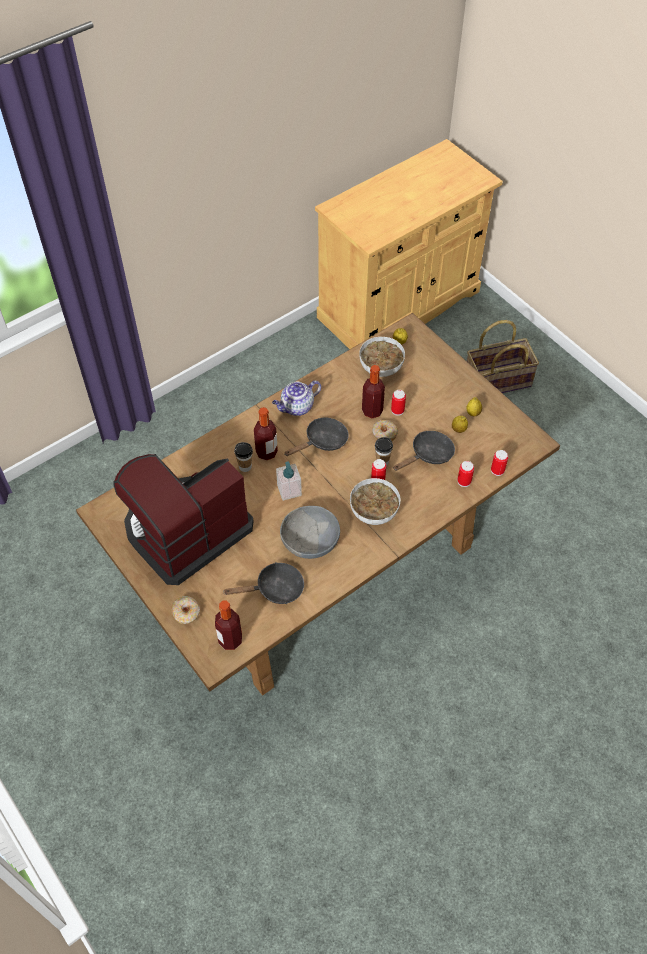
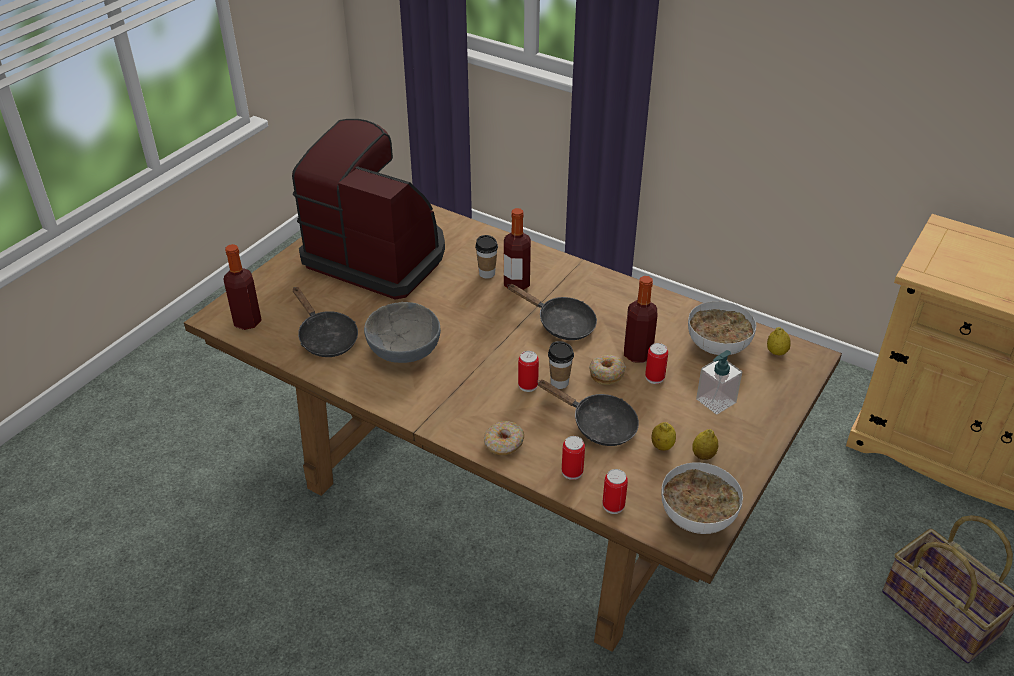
camera: 70 degrees right, 15 degrees down
donut [171,596,200,624] -> donut moved to [484,421,524,455]
teapot [272,381,321,416] -> none
soap dispenser [276,461,302,501] -> soap dispenser moved to [696,350,742,415]
bowl [350,478,401,525] -> bowl moved to [661,462,743,534]

